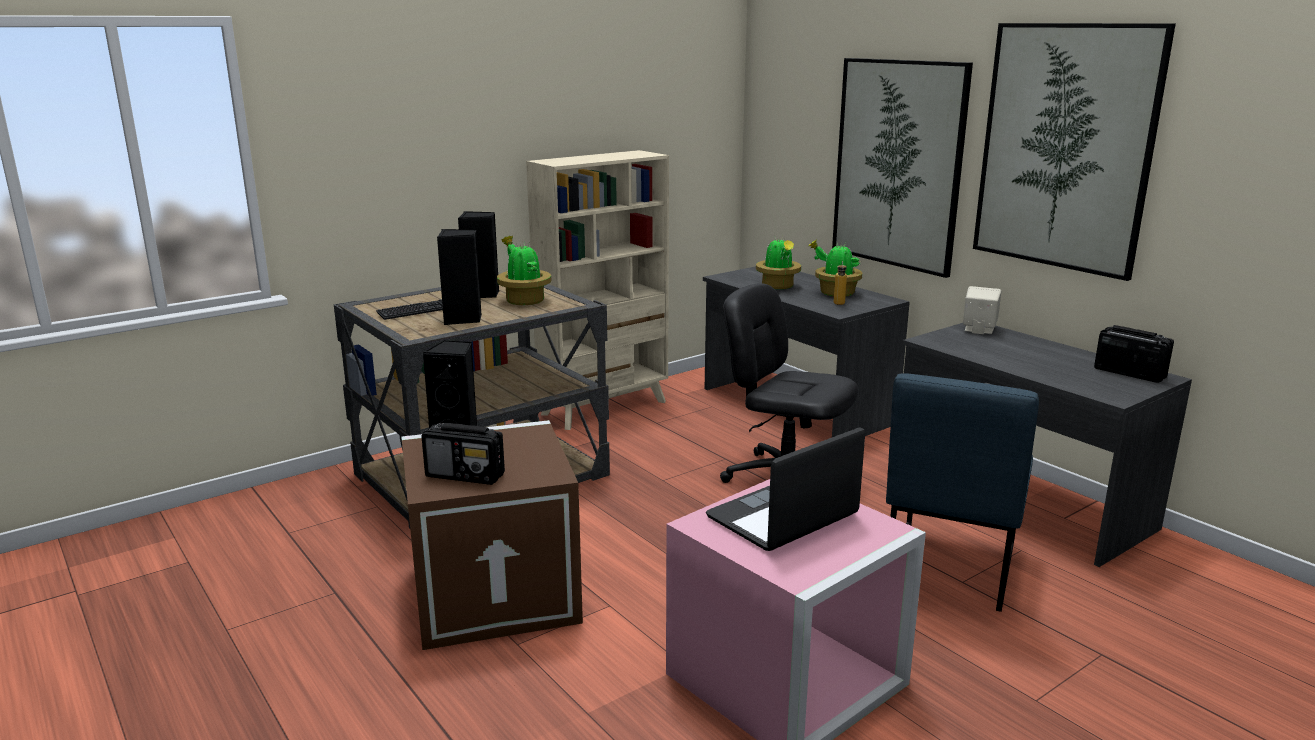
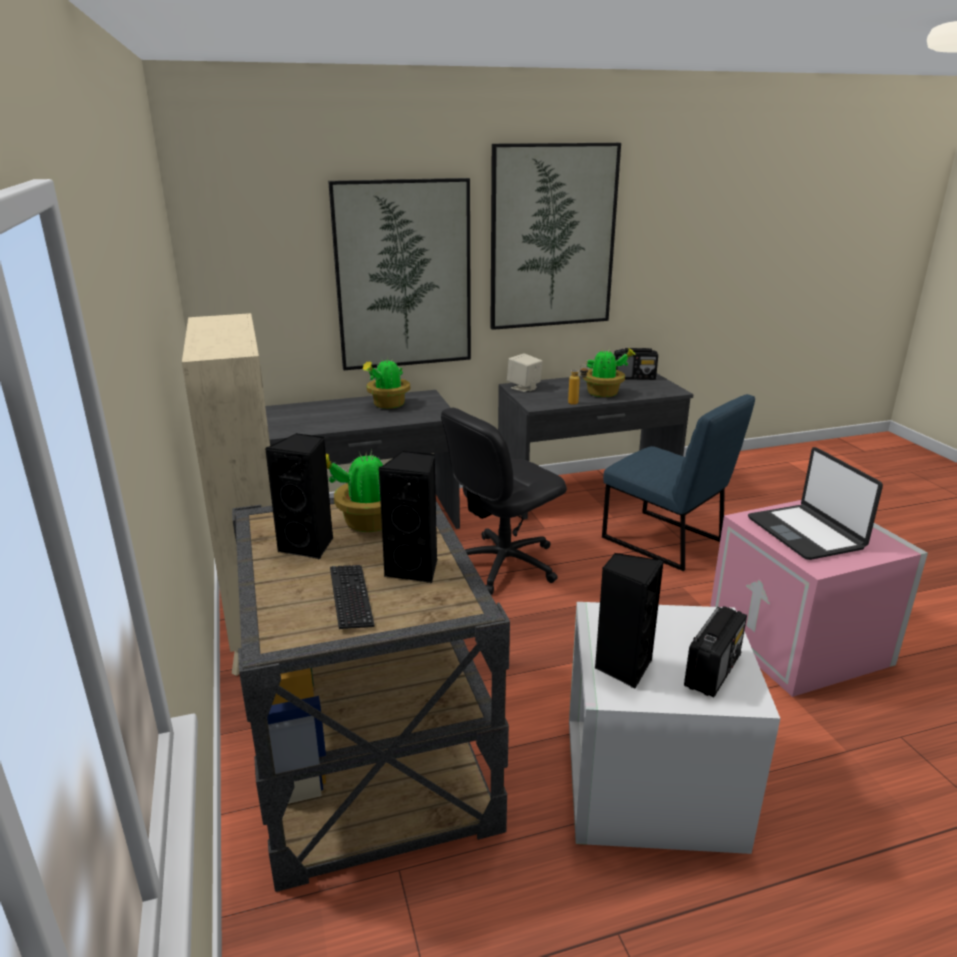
camera: 70 degrees left, 5 degrees up
brown storage box [401,420,583,650] -> white storage box [569,602,781,854]
potted plant [756,236,801,289] -> potted plant moved to [583,348,636,397]
bottle [834,261,847,305] -> bottle moved to [568,365,588,405]
radio [1094,325,1174,383] -> radio turned 150 degrees counterclockwise [614,348,658,380]

